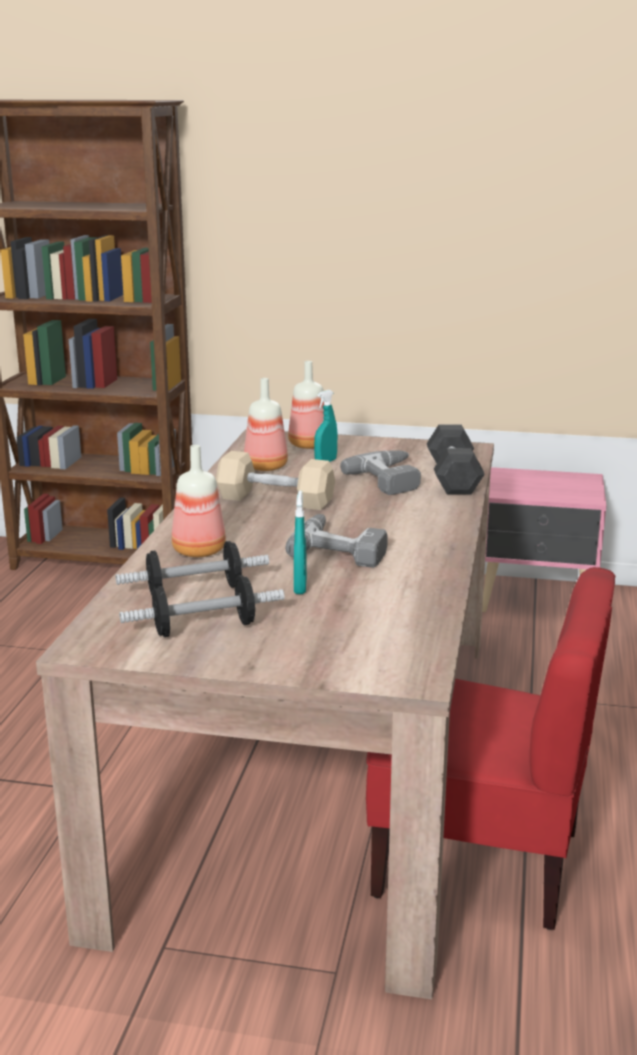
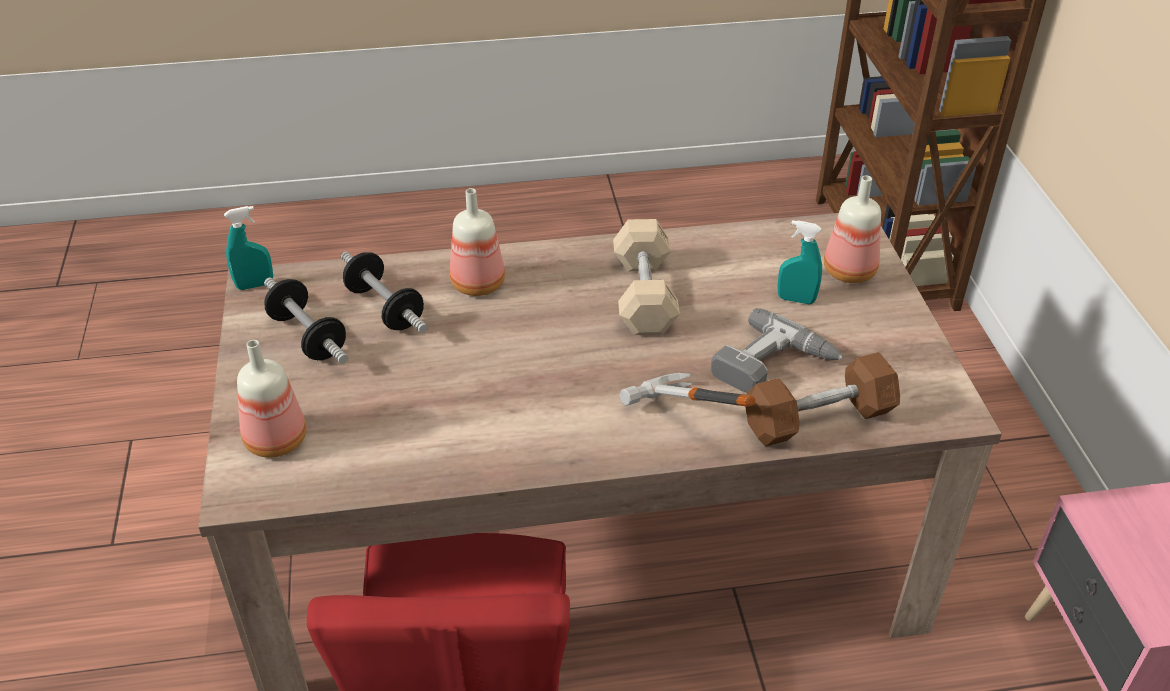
camera: 70 degrees right, 20 degrees up
bottle [244,378,288,471] -> bottle moved to [237,340,306,458]
power drill [285,514,388,568] -> none
turquoise spray bottle [294,490,307,594] -> turquoise spray bottle moved to [224,206,273,290]
grey dumbbell [427,425,485,494] -> brown dumbbell [745,352,900,447]
none -> hammer [620,373,756,406]

